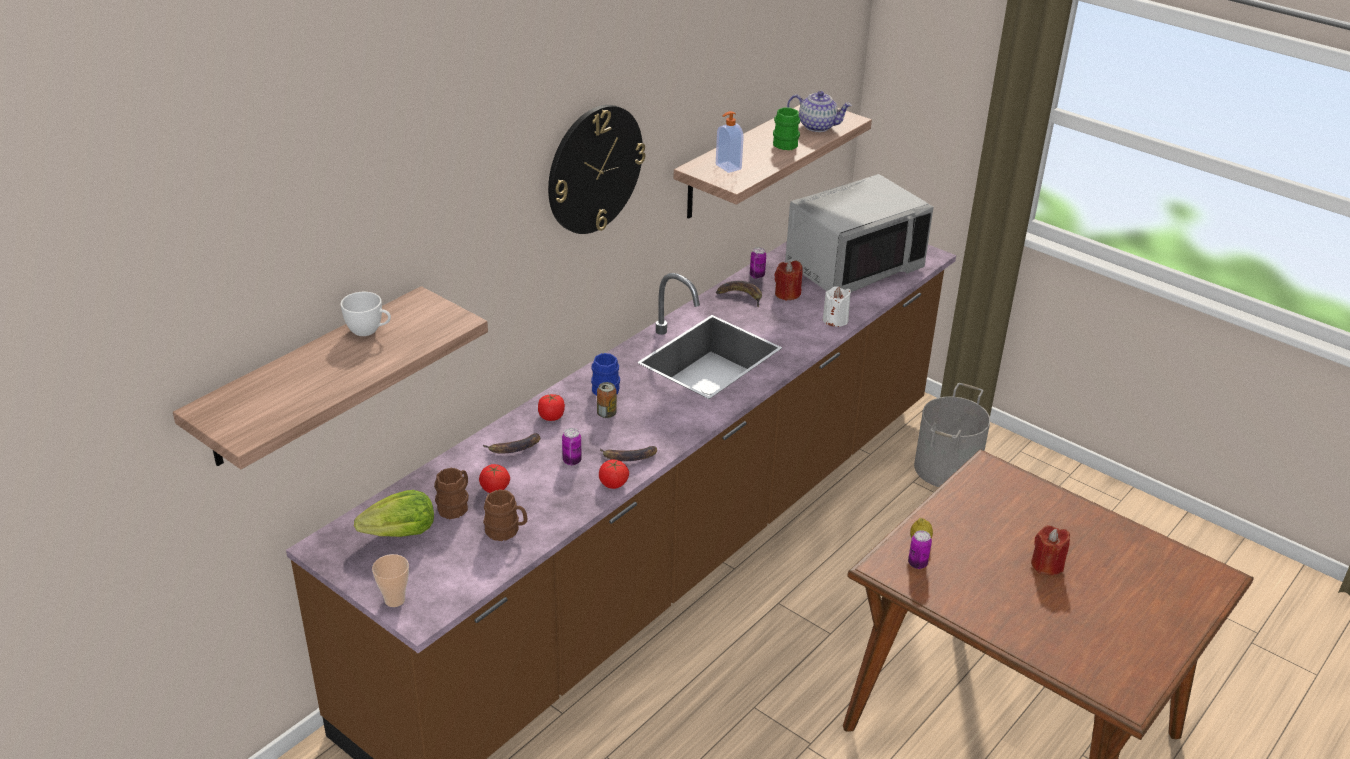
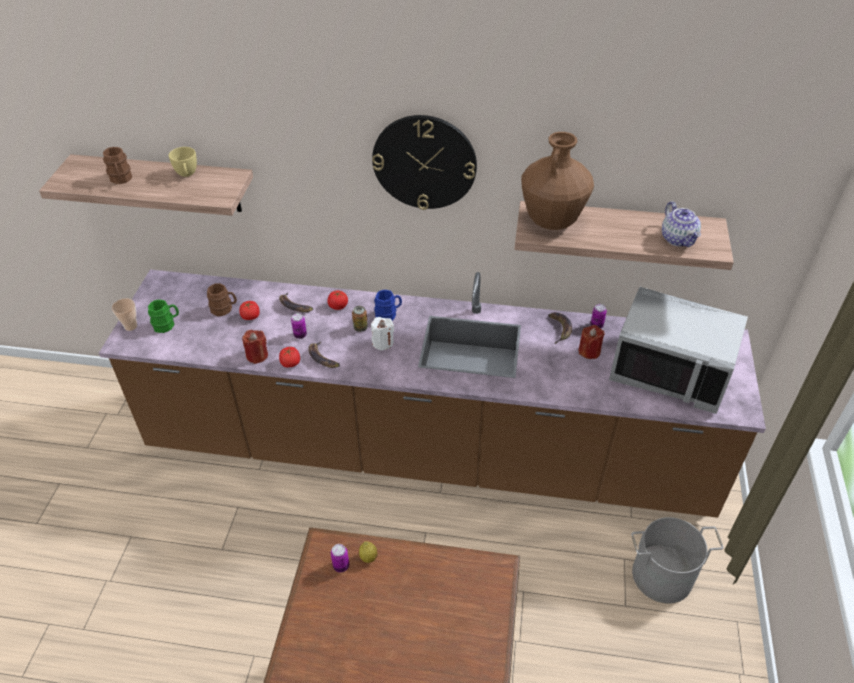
camera: 60 degrees right, 10 degrees up
white cup [341,292,391,336] -> yellow cup [169,147,197,177]
lettuce [354,490,434,537] -> none
brown mug [483,489,528,541] -> brown mug moved to [103,147,132,184]
soap dispenser [716,111,744,173] -> brown vase [521,132,594,230]
green mug [773,107,800,150] -> green mug moved to [148,299,179,333]
white candle [823,286,851,327] -> white candle moved to [371,317,394,351]
red candle [1031,525,1070,575] -> red candle moved to [242,330,268,364]

